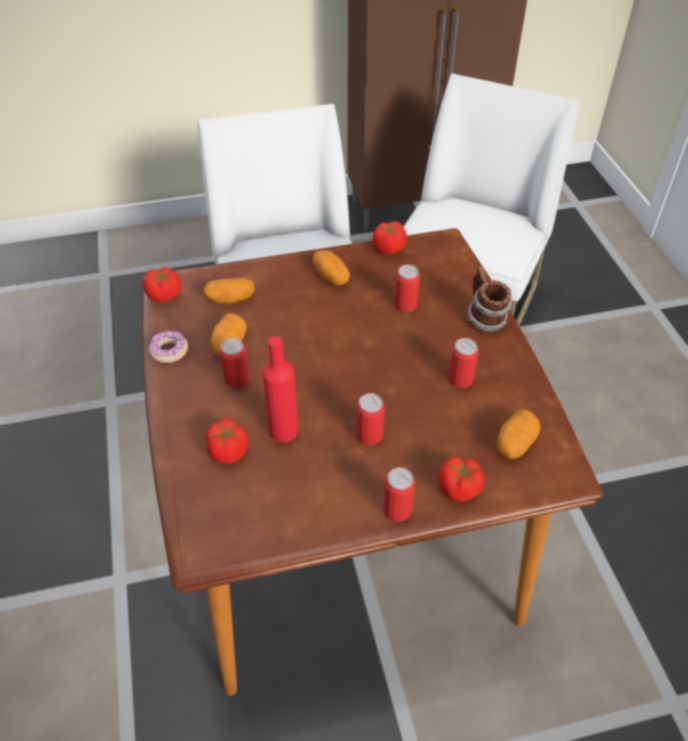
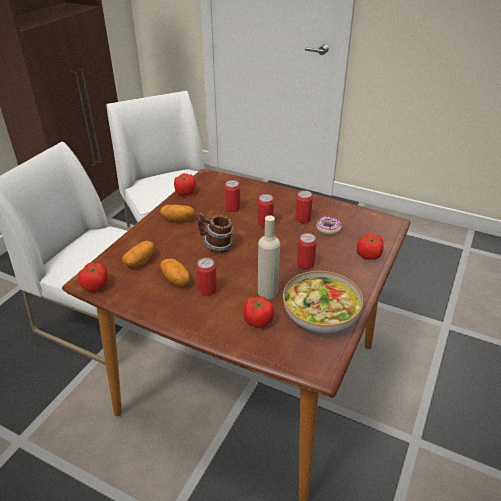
camera: 50 degrees left, 10 degrees down
donut [148,331,188,363] -> donut moved to [316,216,342,235]
red bottle [262,336,298,443] -> beige bottle [258,216,280,299]
can [383,467,415,522] -> can moved to [258,194,274,227]
mug [467,266,512,333] -> mug moved to [198,213,233,253]
potato [497,409,540,459] -> none
none -> bowl [283,271,363,333]

